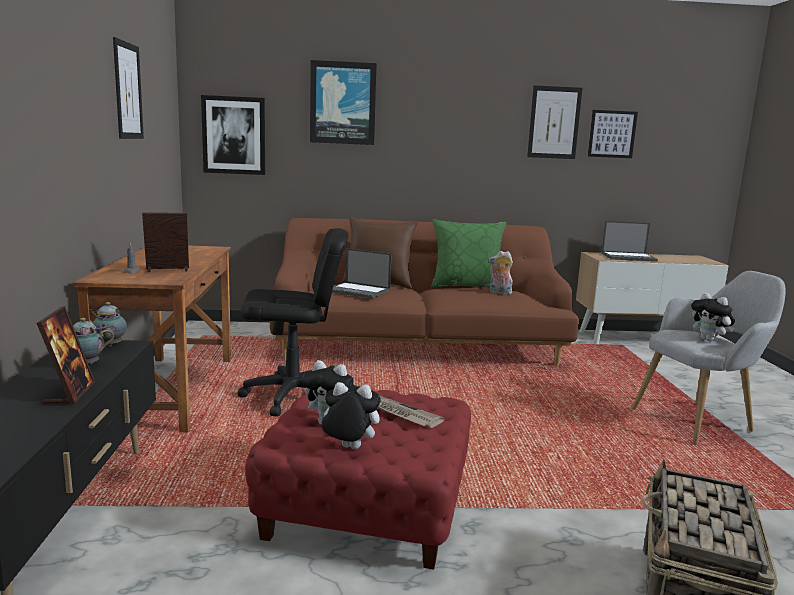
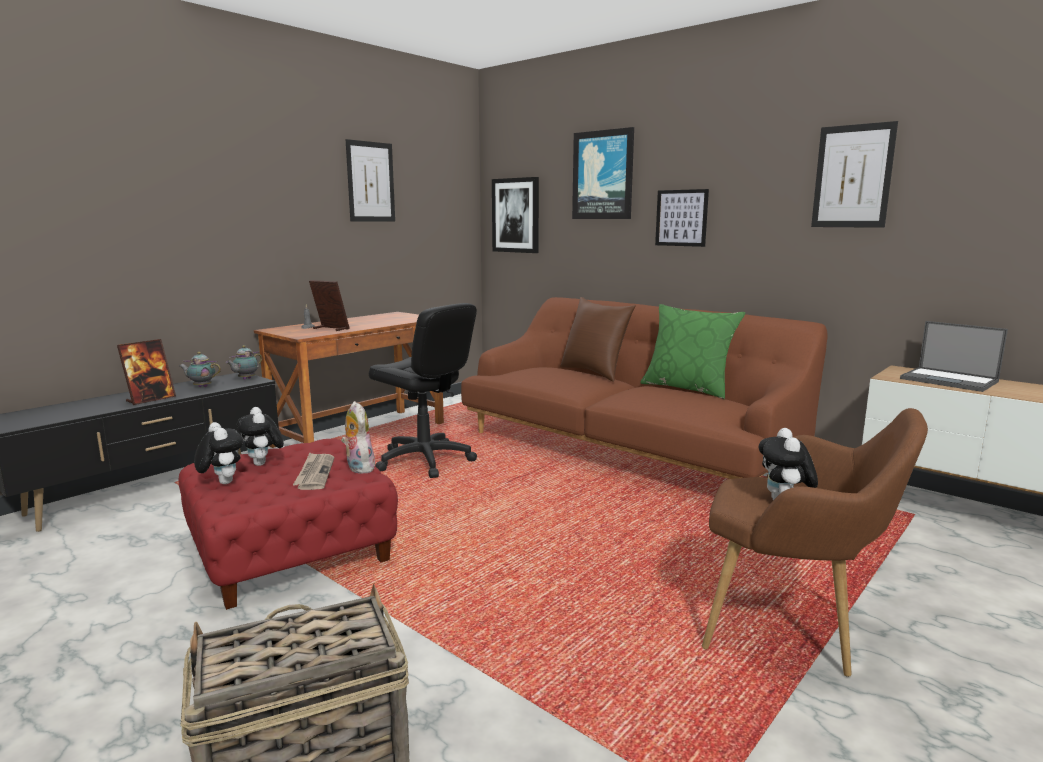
camera: 45 degrees right, 0 degrees up
laptop [332,248,391,298] -> none
plush toy [488,251,513,295] -> plush toy moved to [341,401,375,474]
picture [588,110,638,158] -> picture moved to [655,189,709,247]
grey armchair [632,271,786,445] -> brown armchair [702,408,928,677]

